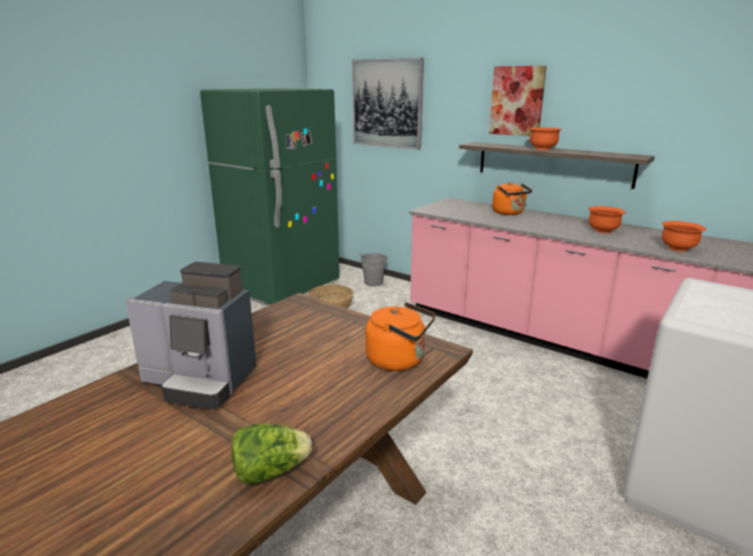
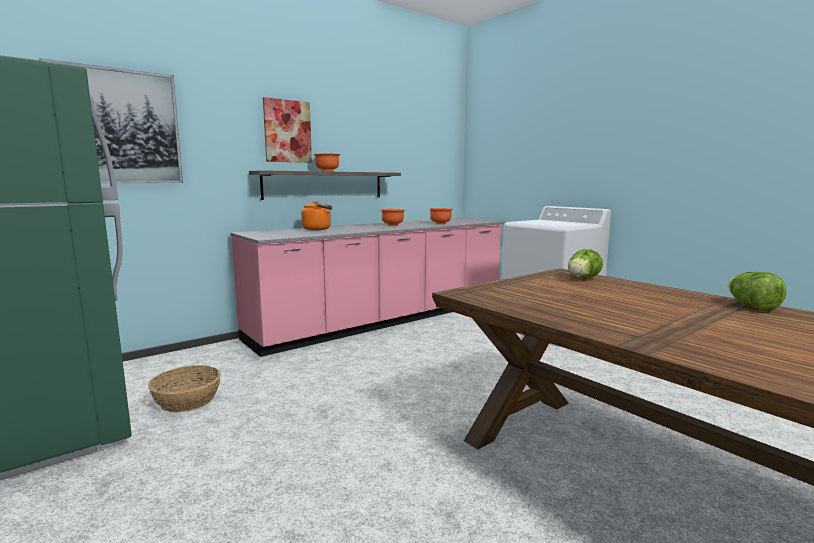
camera: 75 degrees left, 10 degrees down
coffee machine [125,262,257,409] -> none
grey bucket [360,253,389,287] -> none
orange kettle [366,302,435,371] -> lettuce [568,249,603,279]

